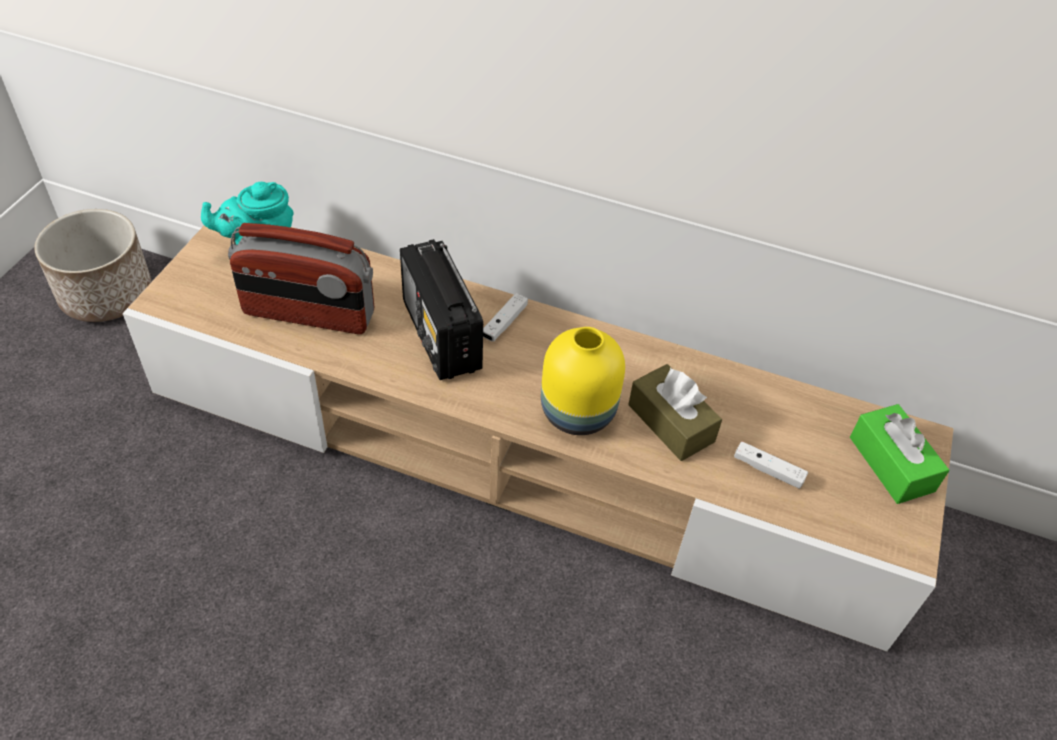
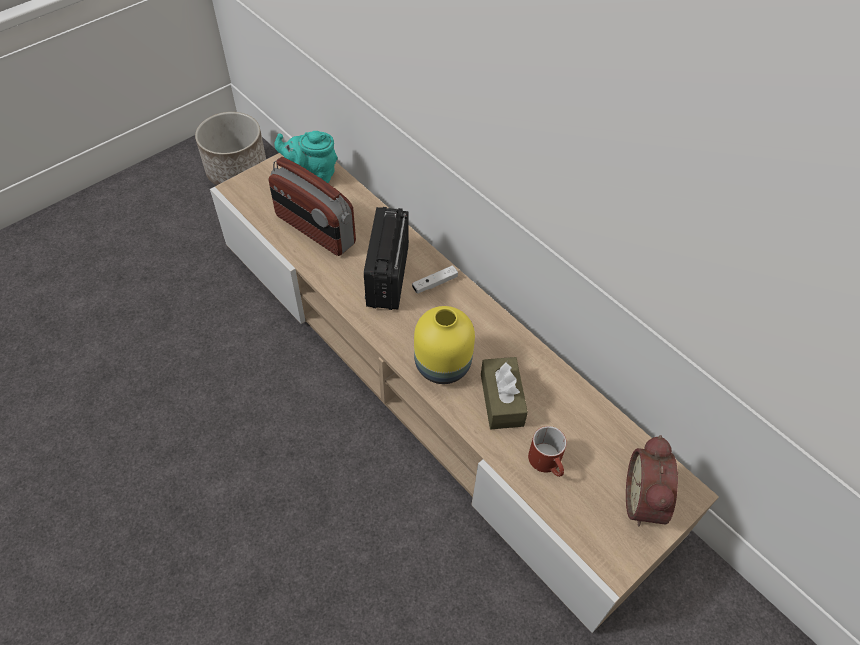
camera: 30 degrees right, 5 degrees up
white game controller [734,442,808,489] -> red mug [528,426,567,477]
green tissue box [850,404,949,504] -> alarm clock [626,435,678,526]

